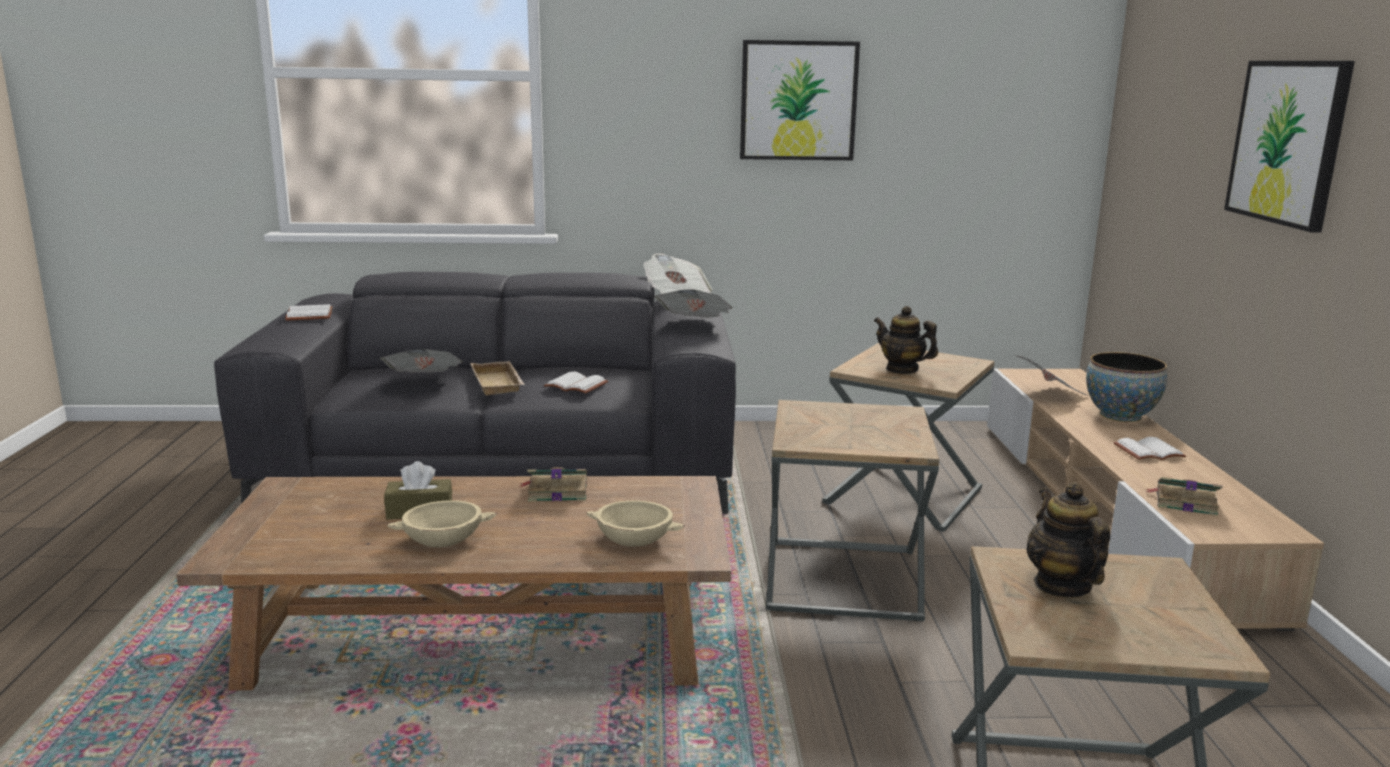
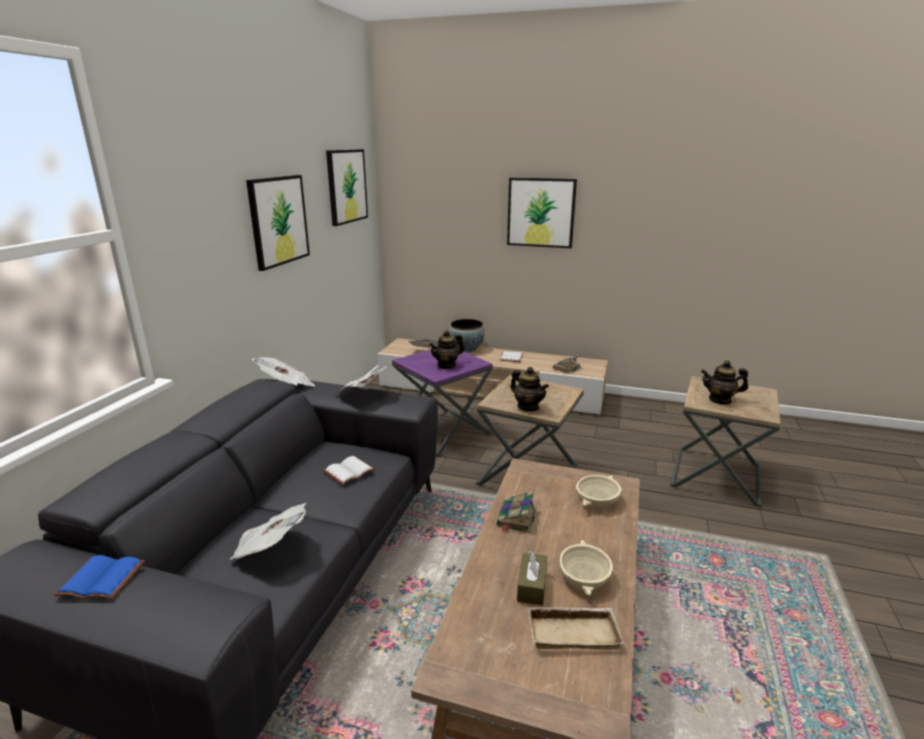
camera: 70 degrees left, 5 degrees up
white book [285,304,333,321] -> blue book [54,555,145,599]
beige tray [470,361,525,396] -> beige tray moved to [528,606,624,650]
brown side table [822,343,994,532] -> purple side table [392,349,492,456]
none -> picture [326,149,368,226]
none -> teapot [510,367,549,411]

